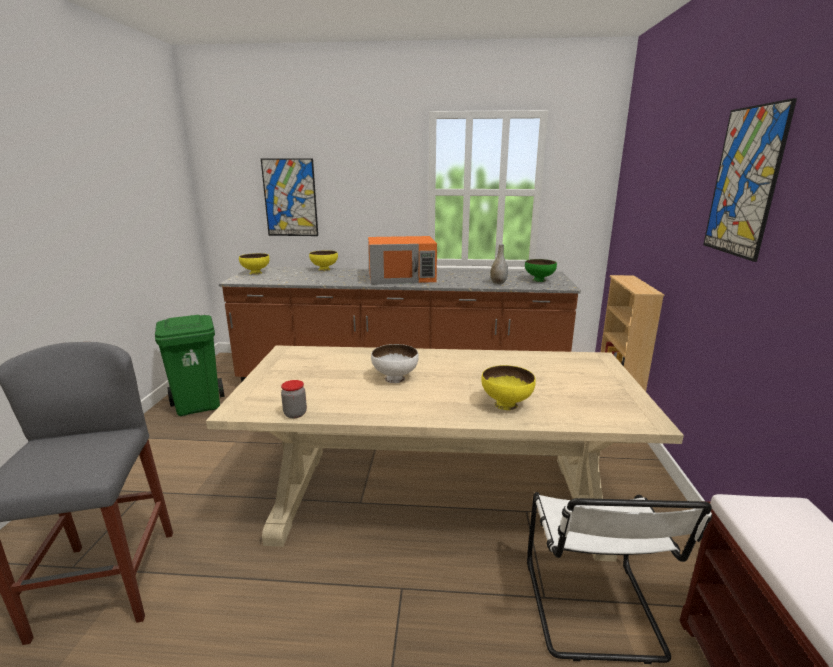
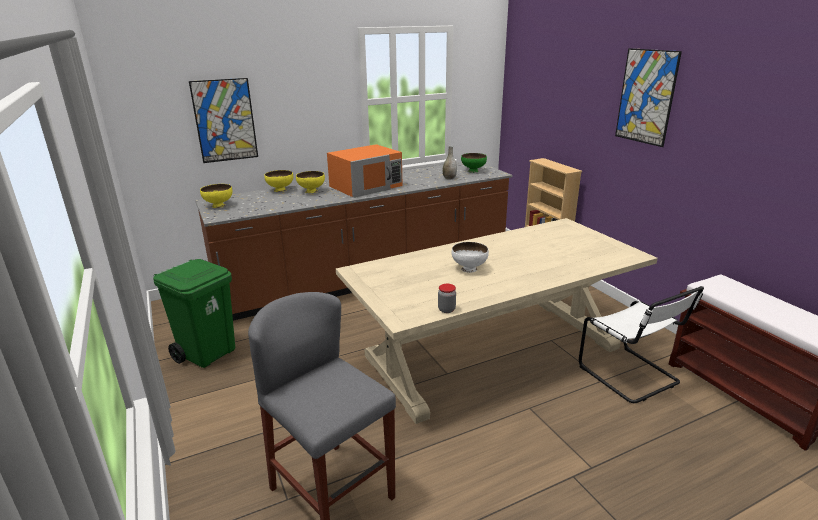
camera: 30 degrees left, 5 degrees up
yellow bowl [481,365,536,410] -> yellow bowl moved to [296,171,325,193]

